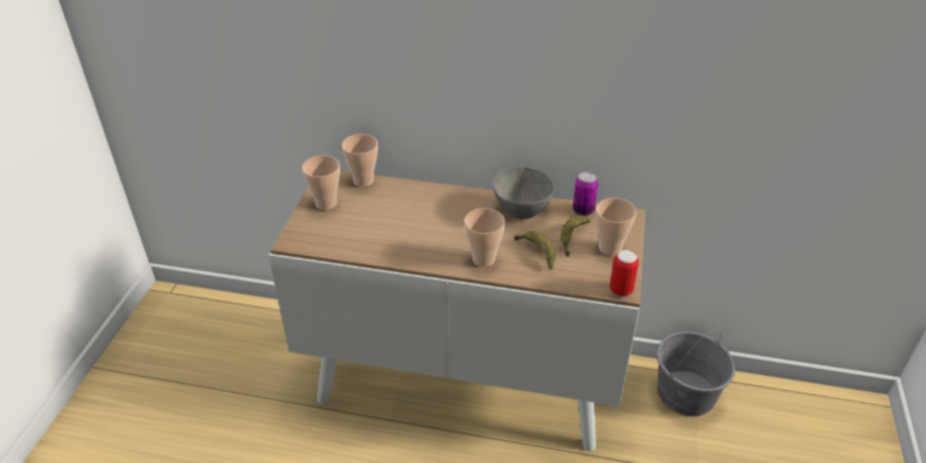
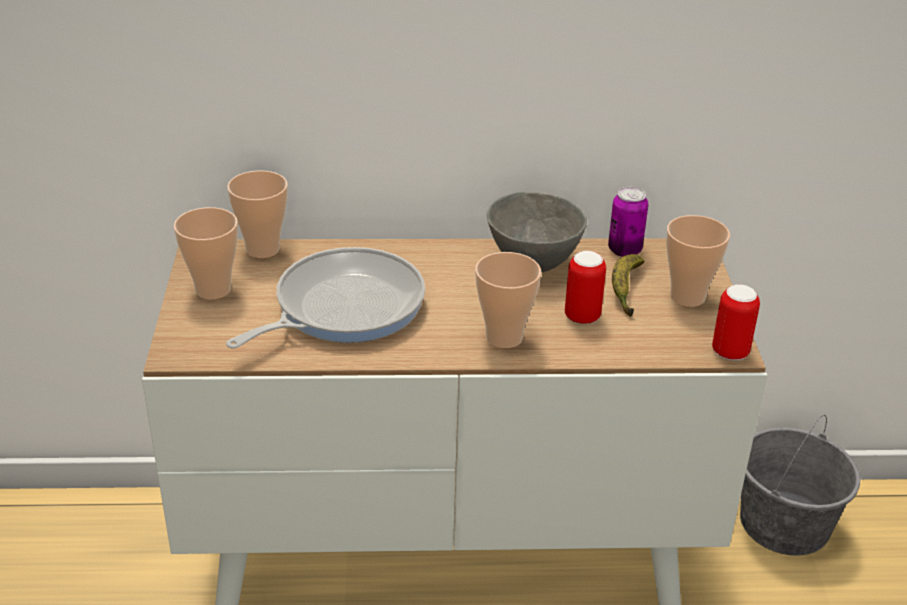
camera: 15 degrees left, 5 degrees down
banana [514,231,555,269] -> can [565,251,606,324]
none -> frying pan [226,247,425,349]

